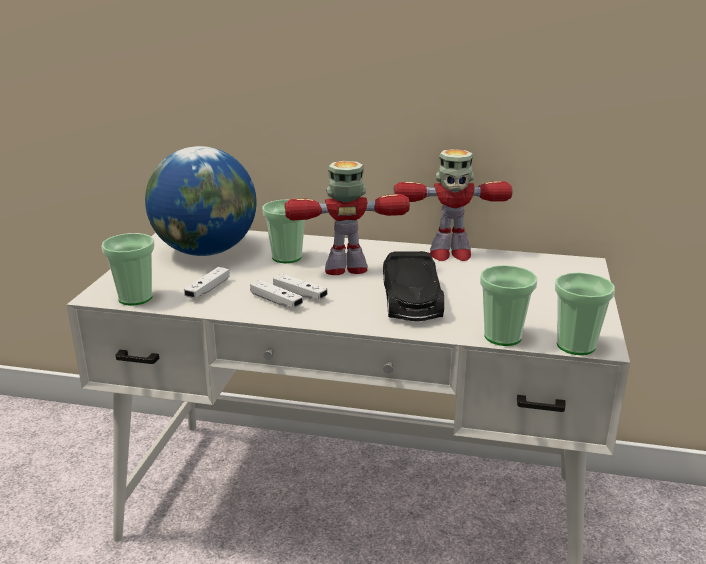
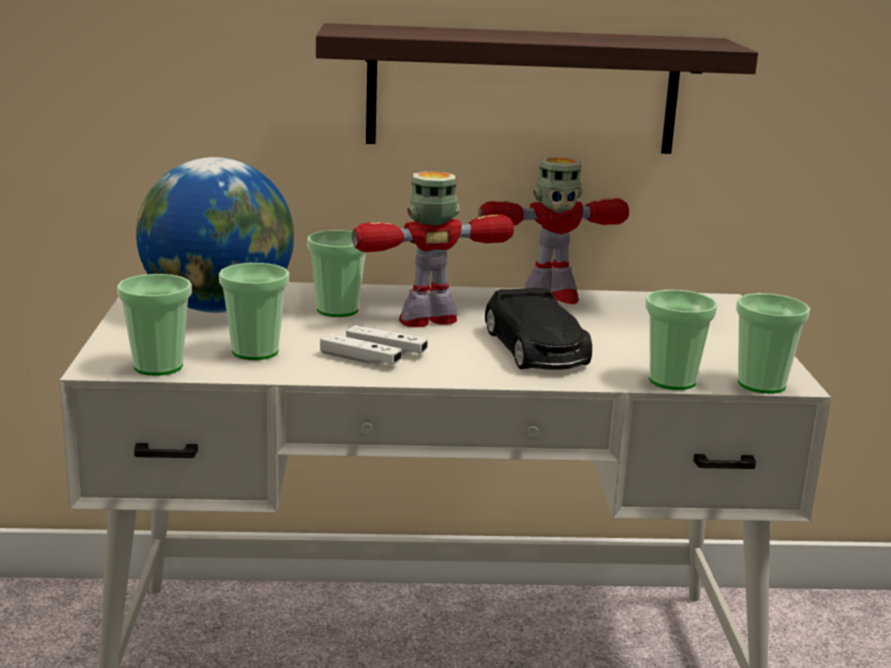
camera: 15 degrees left, 5 degrees down
white game controller [184,267,230,298] -> cup [219,263,289,360]
none -> shelf [316,23,758,154]

